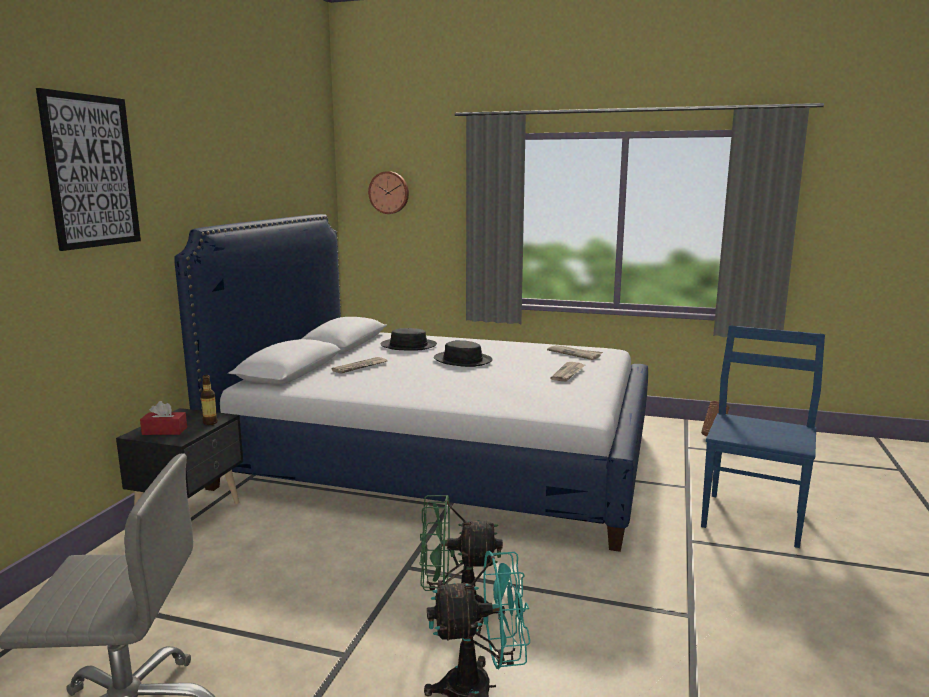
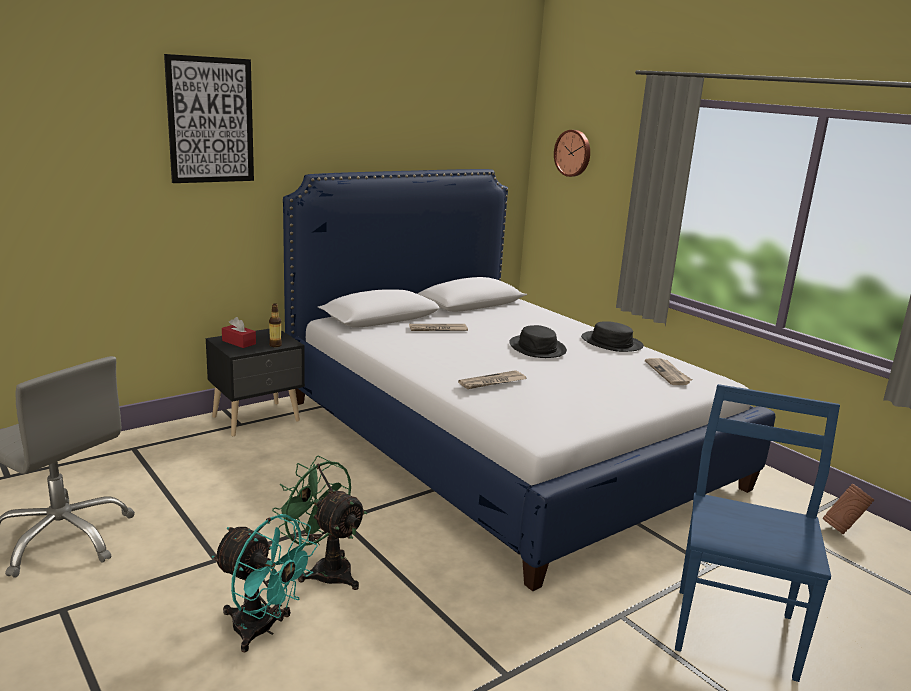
camera: 35 degrees right, 5 degrees up
black hat [380,328,437,350] -> black hat moved to [581,321,644,352]
newspaper [550,362,585,382] -> newspaper moved to [458,370,526,389]
blue chair [701,325,825,548] -> blue chair turned 45 degrees counterclockwise [675,384,840,682]

